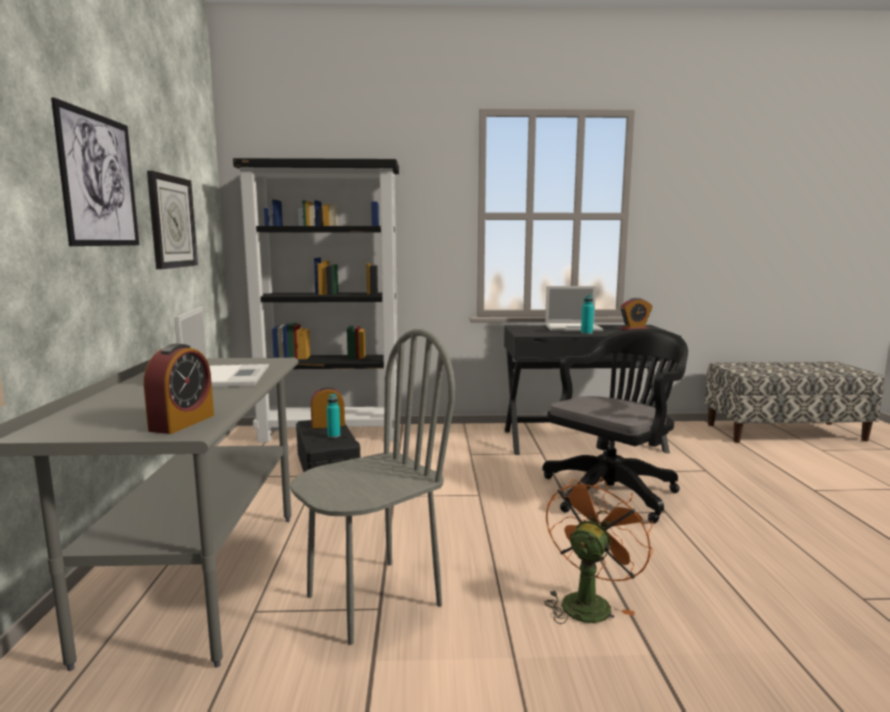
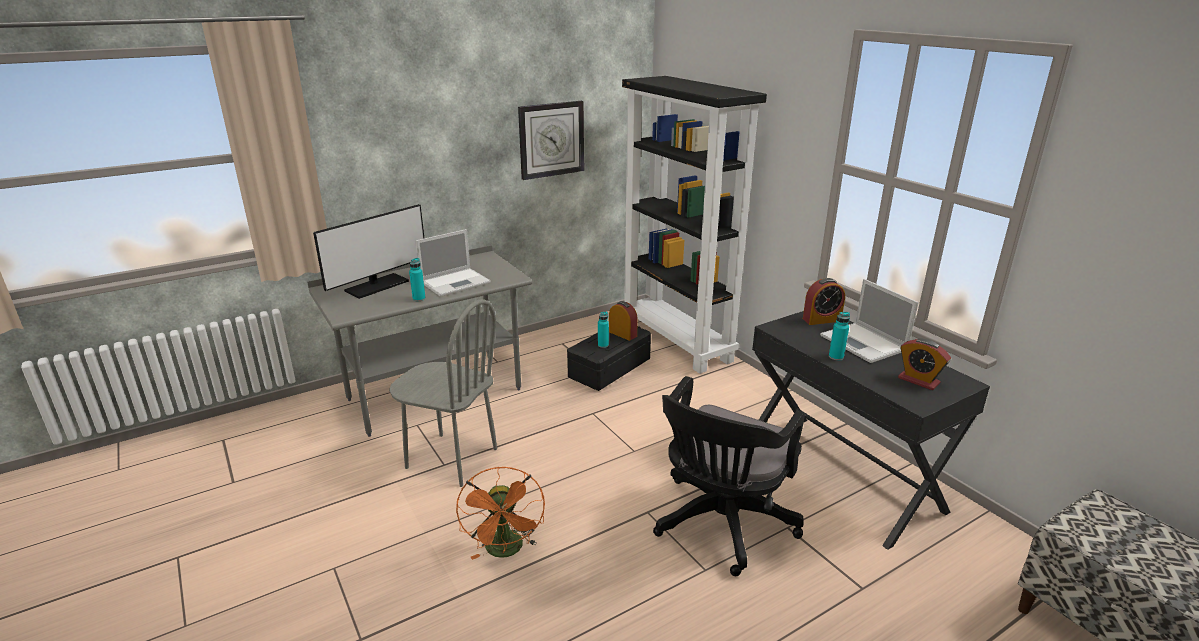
camera: 60 degrees right, 15 degrees up
picture [51,97,139,246] -> none
alarm clock [144,344,214,434] -> alarm clock moved to [803,278,845,325]
black office chair [542,329,688,524] -> black office chair turned 105 degrees clockwise [653,376,805,576]
orange fan [544,477,653,624] -> orange fan turned 75 degrees clockwise [456,467,545,560]
none -> monitor [313,204,424,299]
none -> turquoise bottle [409,258,426,301]

